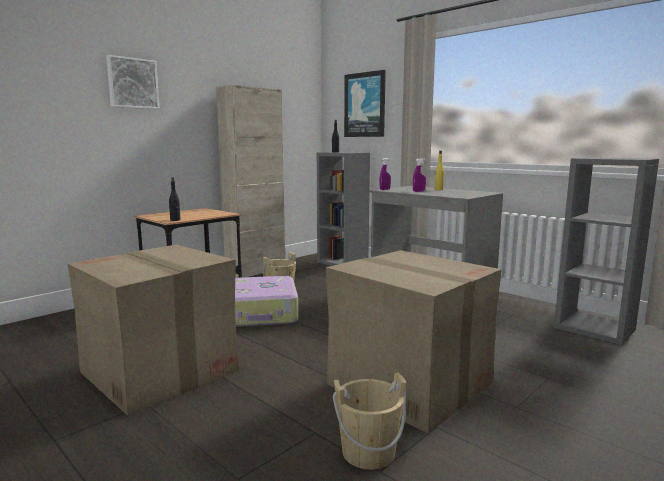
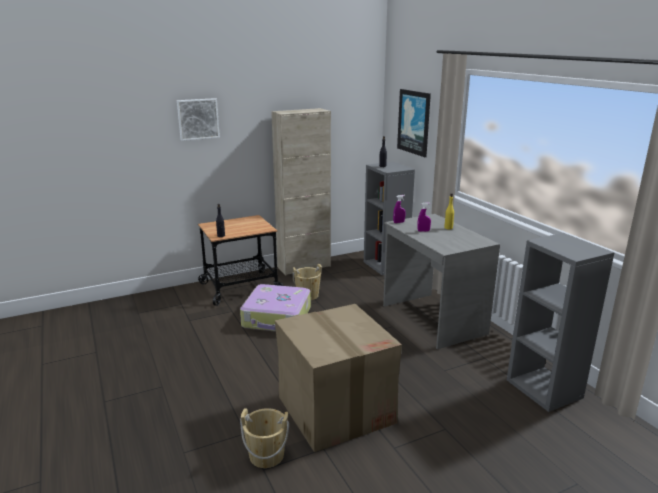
camera: 20 degrees right, 10 degrees up
cardboard box [67,245,239,416] -> none

